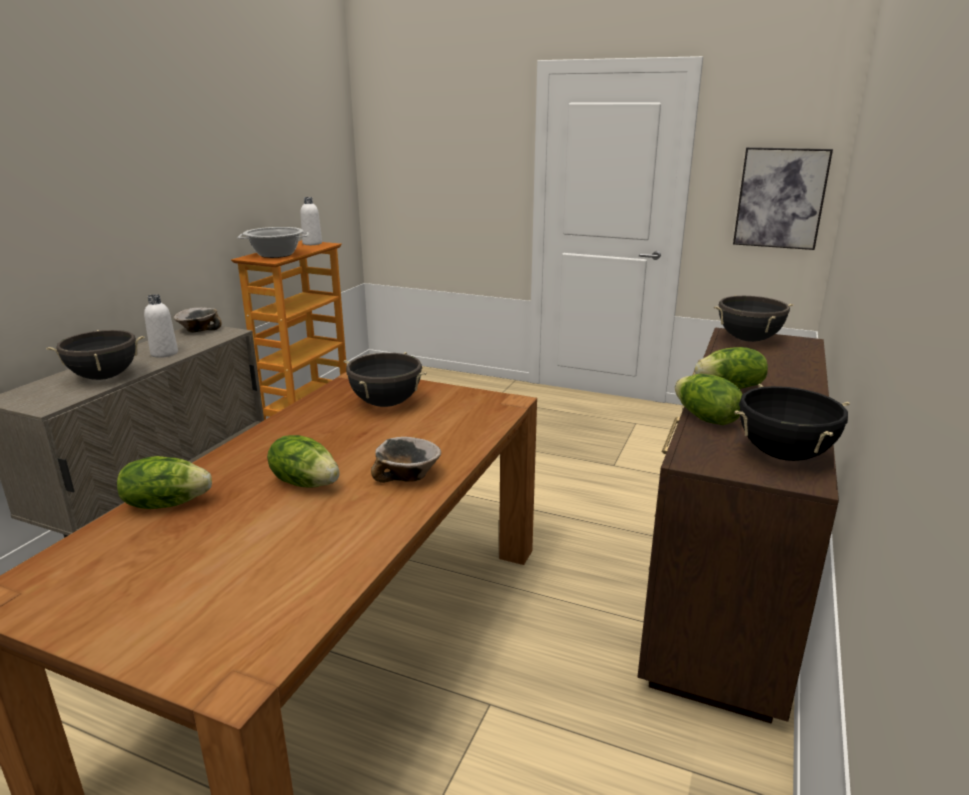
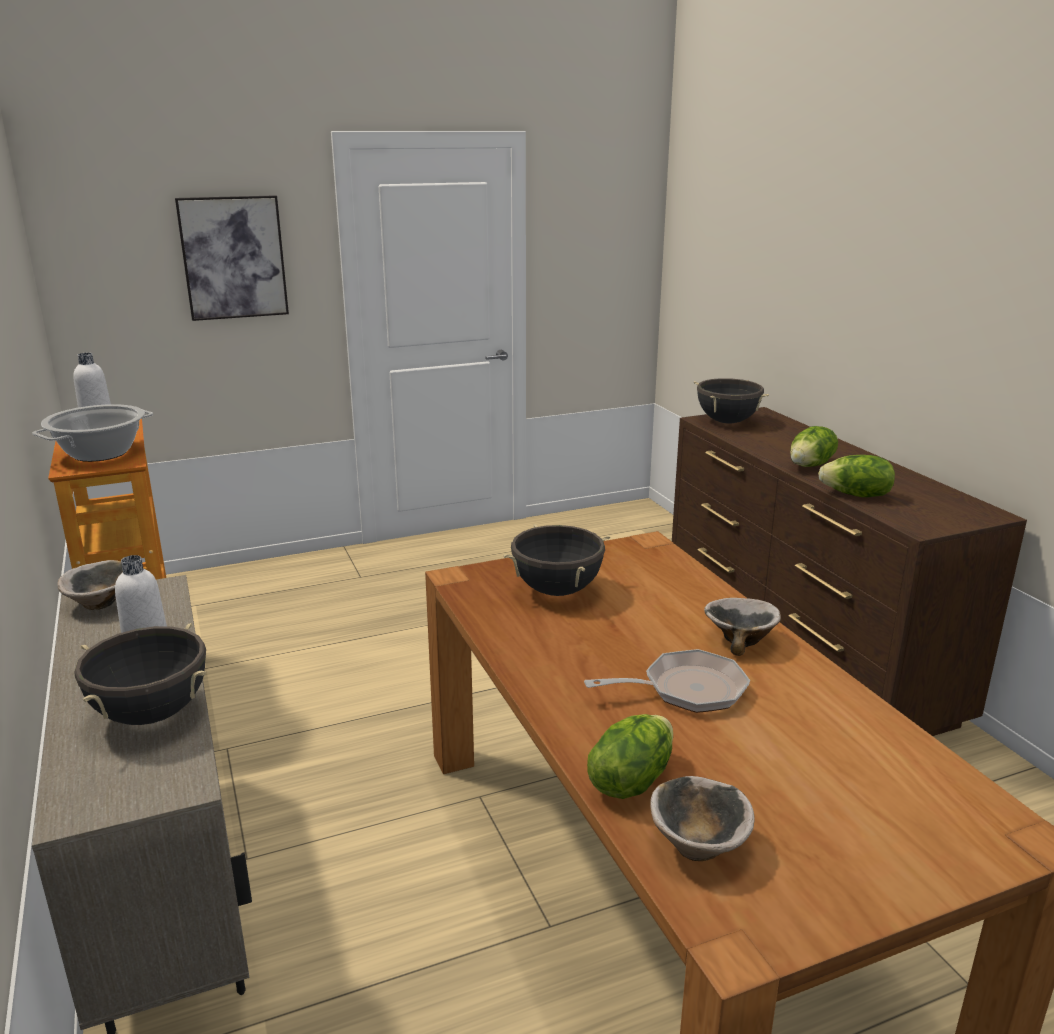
camera: 45 degrees left, 0 degrees up
lettuce [267,435,340,488] -> frying pan [584,649,750,713]
picture [733,147,833,250] -> picture moved to [175,195,289,321]
black cooking pot [734,384,850,461] -> none
none -> bowl [650,776,755,861]

